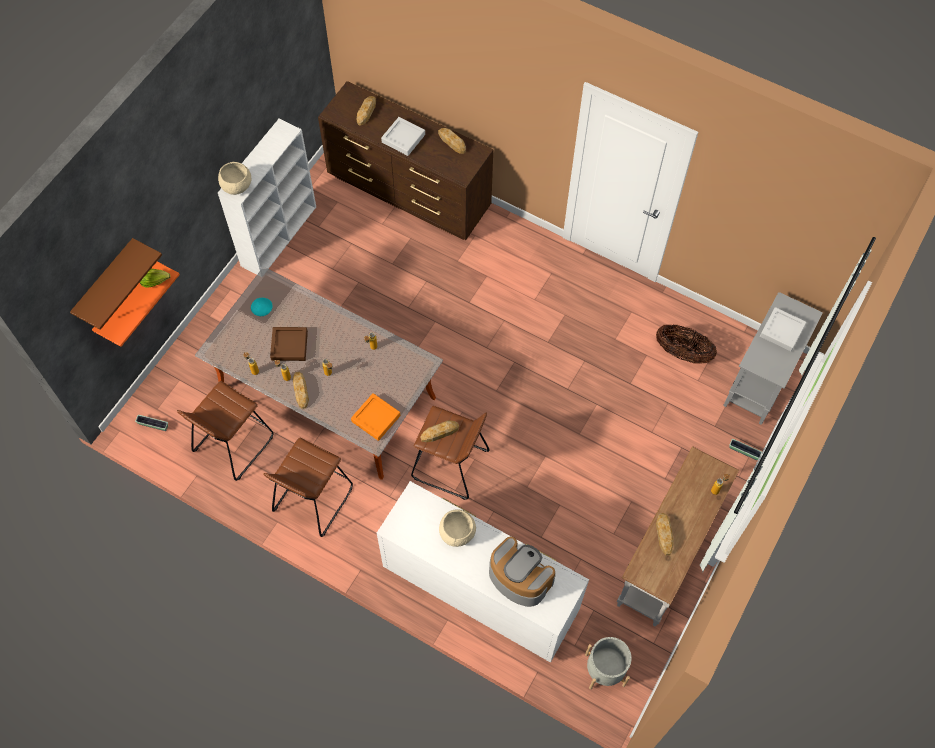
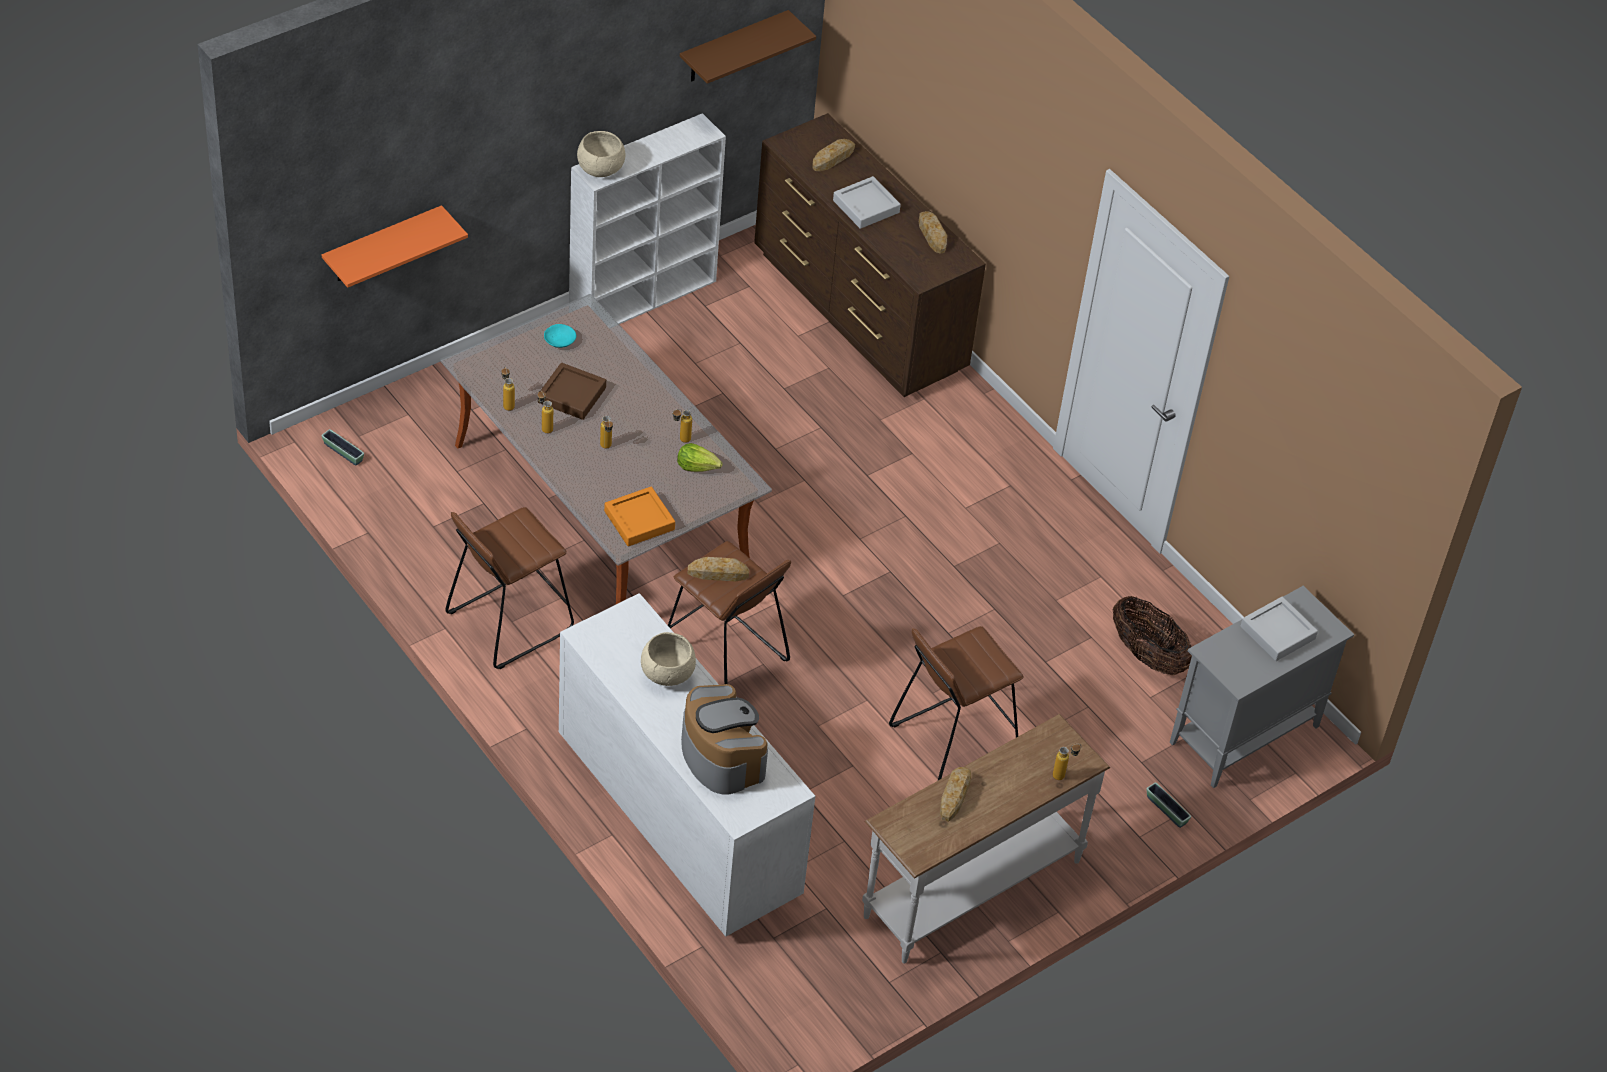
camera: 20 degrees right, 15 degrees down
brown shelf [70,238,162,330] -> brown shelf moved to [680,10,816,84]
lettuce [140,269,170,288] -> lettuce moved to [677,443,722,472]
brown stool [177,381,273,481] -> brown stool moved to [889,626,1024,780]
bread [293,372,309,409] -> none
grey planter [585,637,632,689] -> none

